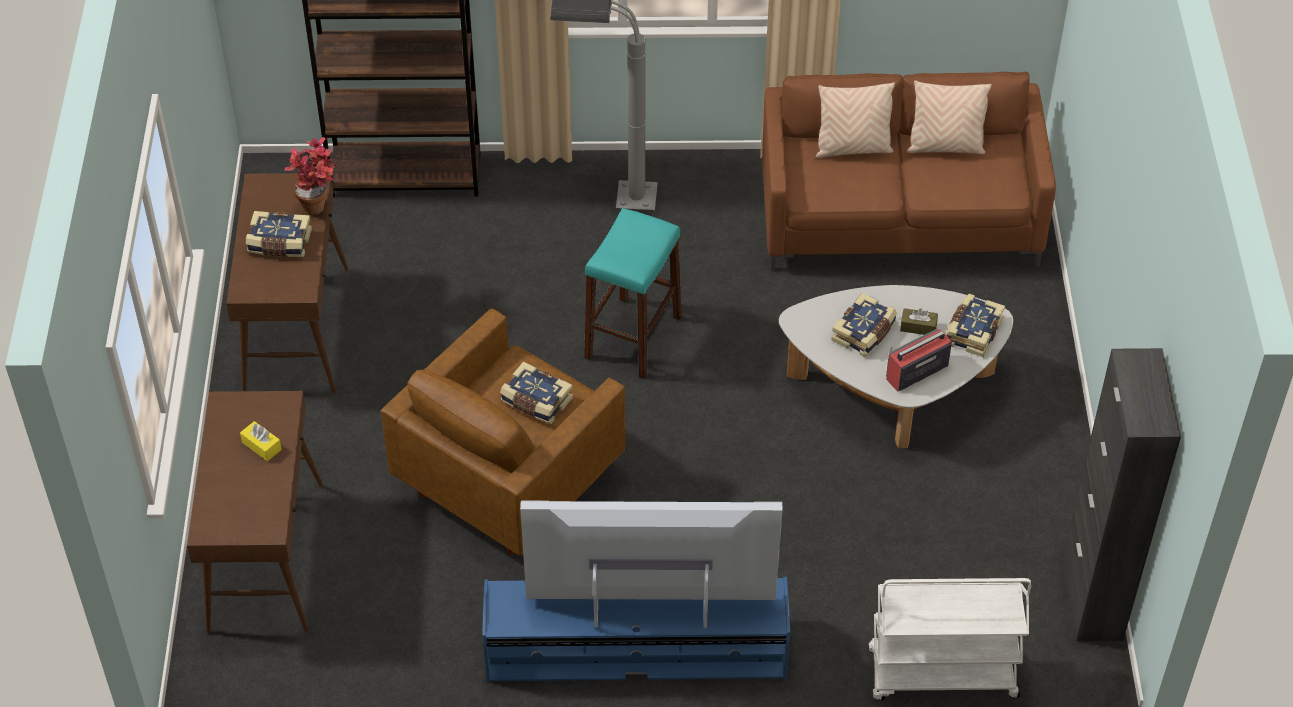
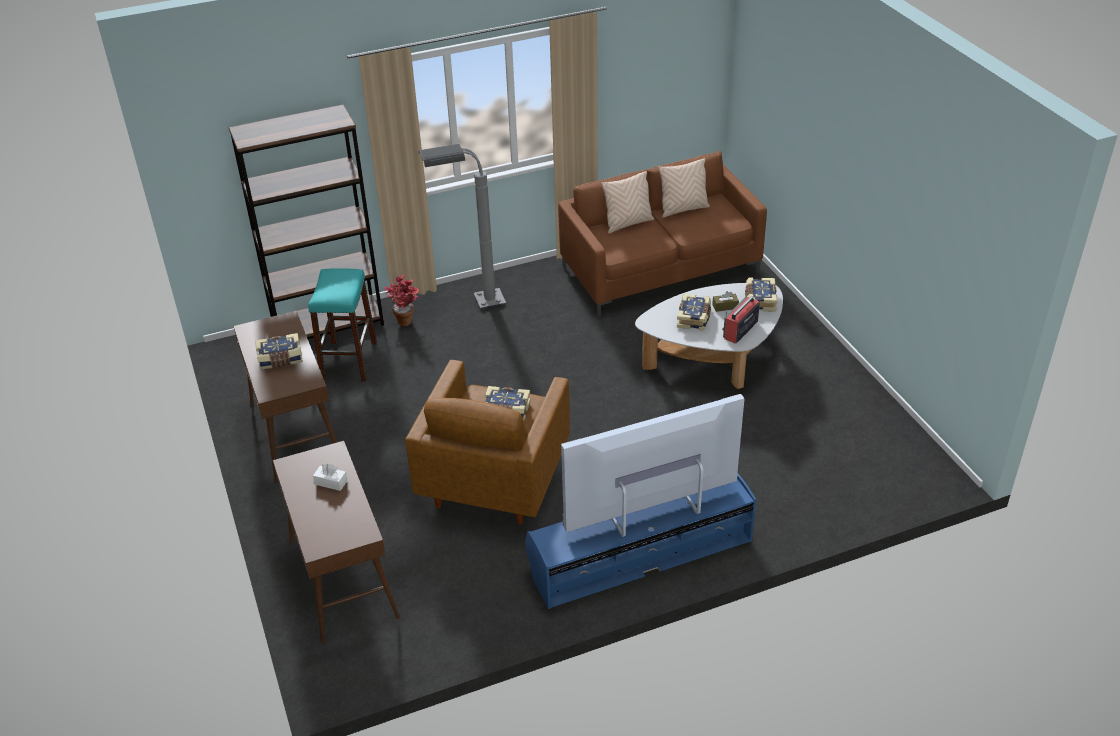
camera: 20 degrees left, 10 degrees down
yellow tissue box [240,421,282,461] -> white tissue box [313,464,348,491]
potted plant [285,137,337,215] -> potted plant moved to [384,275,419,327]
turquoise stool [584,208,682,379] -> turquoise stool moved to [308,268,377,382]
white cart [869,578,1031,701] -> none
black cabinet [1063,348,1181,641] -> none

